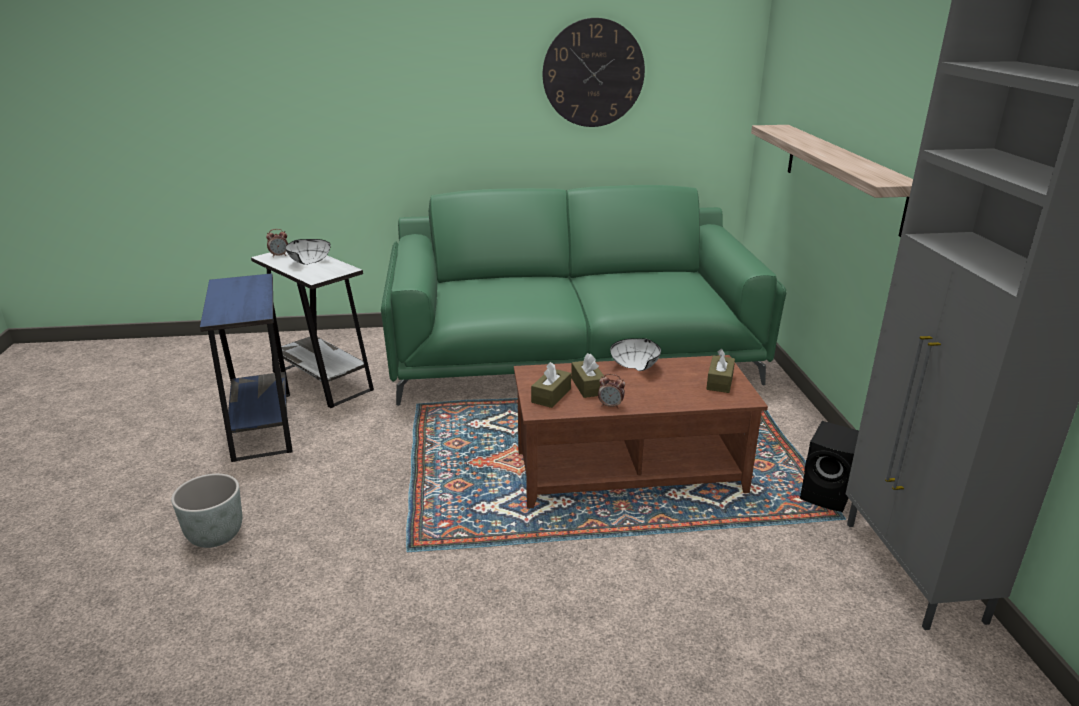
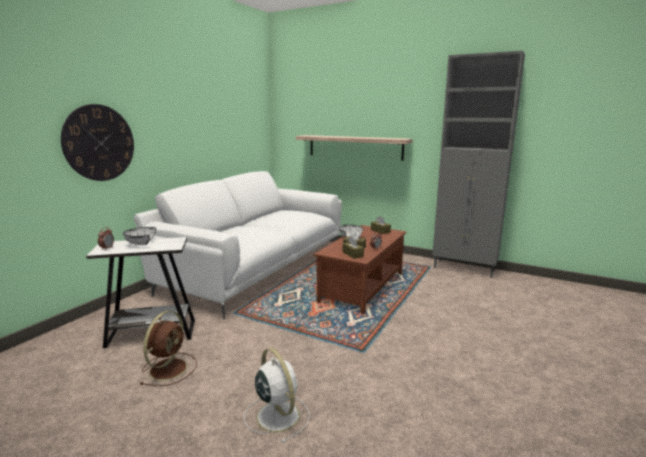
camera: 55 degrees left, 10 degrees down
grey planter [171,474,243,548] -> white fan [244,348,310,443]
blue side table [200,273,293,462] -> brown fan [139,311,197,386]
green sofa [381,185,786,406] -> white sofa [134,171,342,319]
wall clock [543,18,645,127] -> wall clock moved to [61,104,134,181]
black speaker [800,421,859,512] -> none

